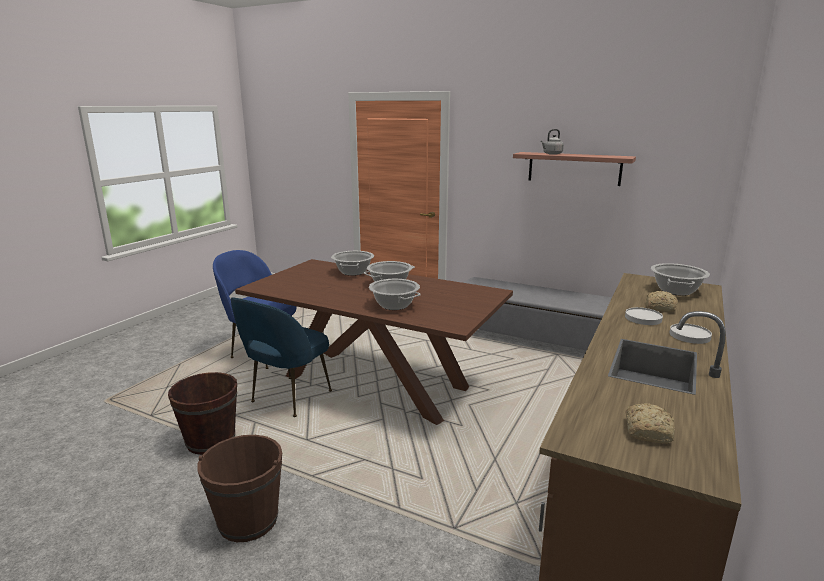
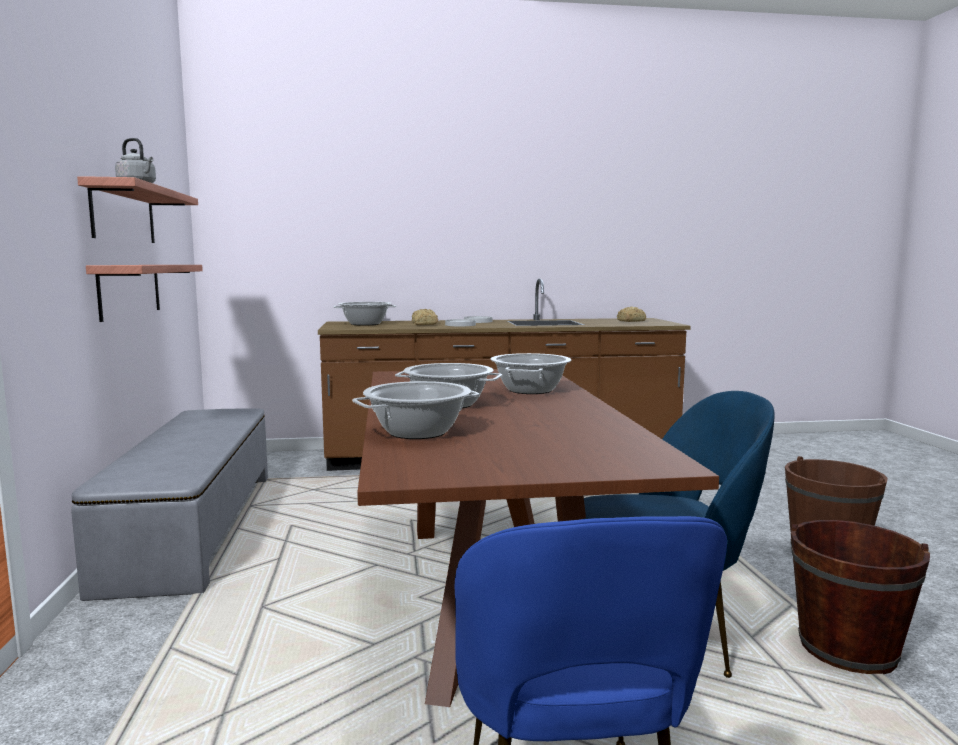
camera: 125 degrees left, 10 degrees down
none -> shelf [86,265,203,322]

